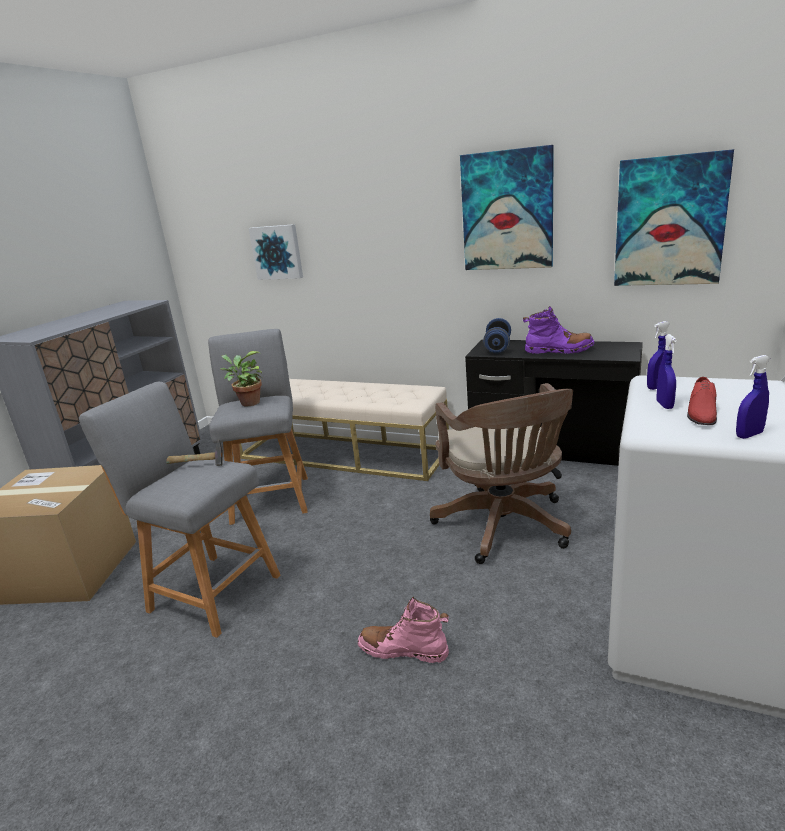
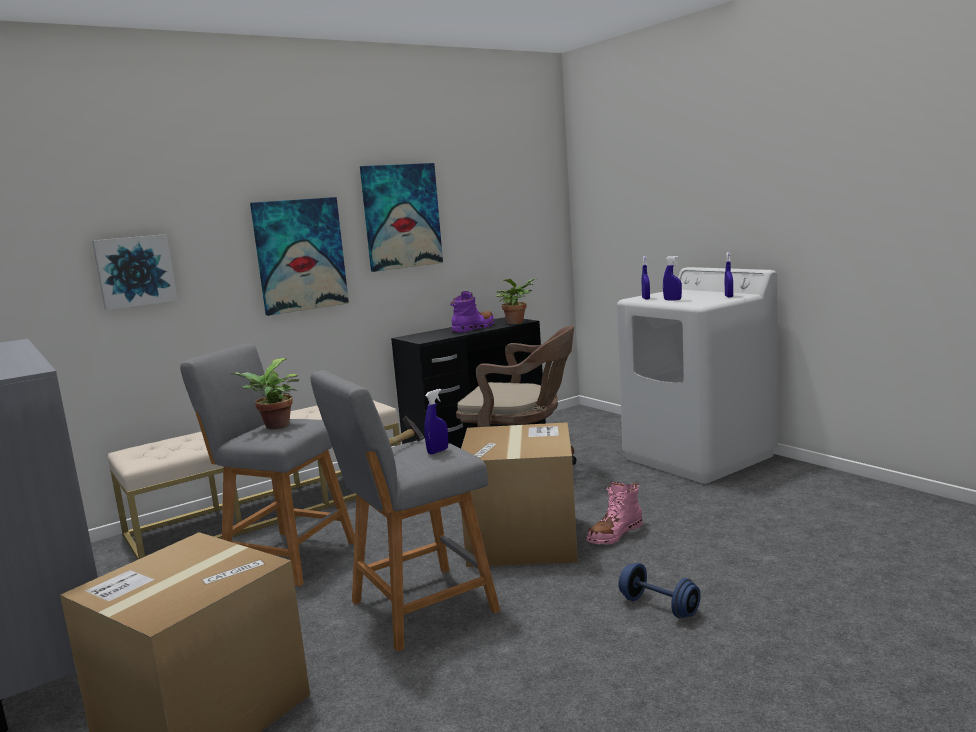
camera: 60 degrees left, 10 degrees down
blue dumbbell [483,318,511,353] -> blue dumbbell moved to [619,563,701,618]
picture [614,149,734,286] -> picture moved to [250,197,349,316]
red shoe [687,377,717,425] -> none
none -> blue spray bottle [424,389,448,454]
none -> cardboard box [461,422,578,567]
none -> potted plant [496,279,536,324]

